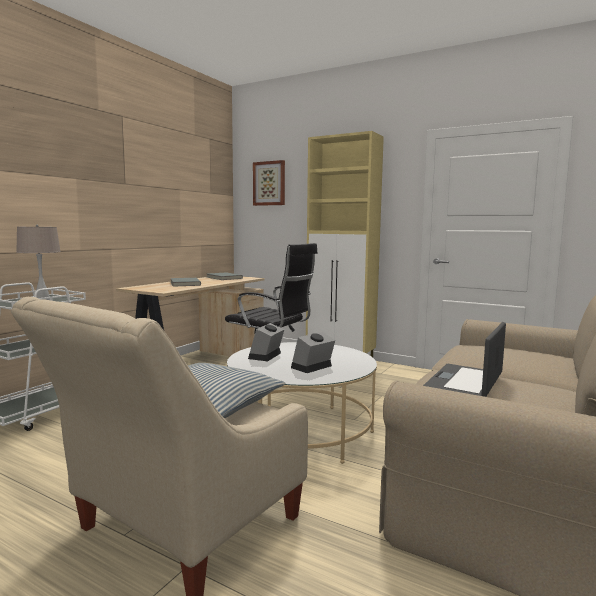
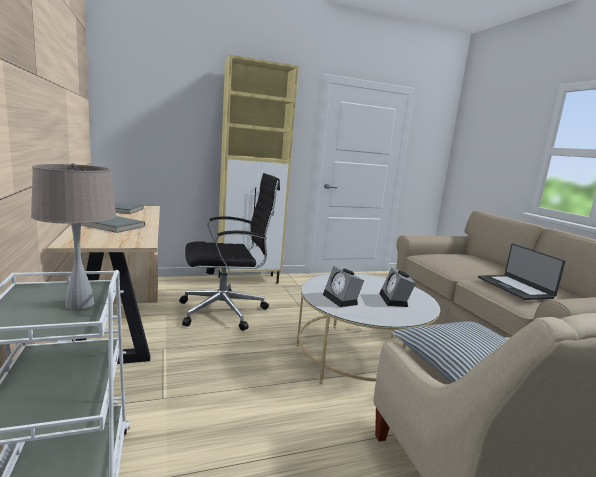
camera: 50 degrees left, 5 degrees up
picture [253,160,285,206] -> none

